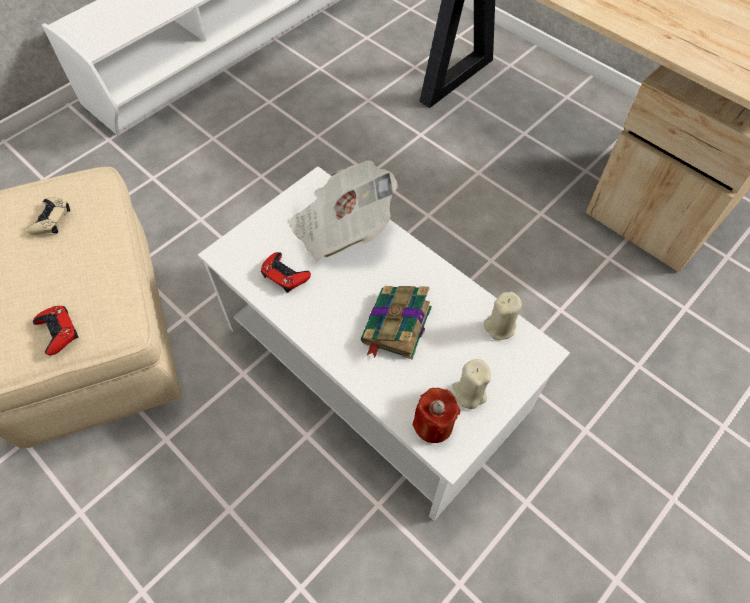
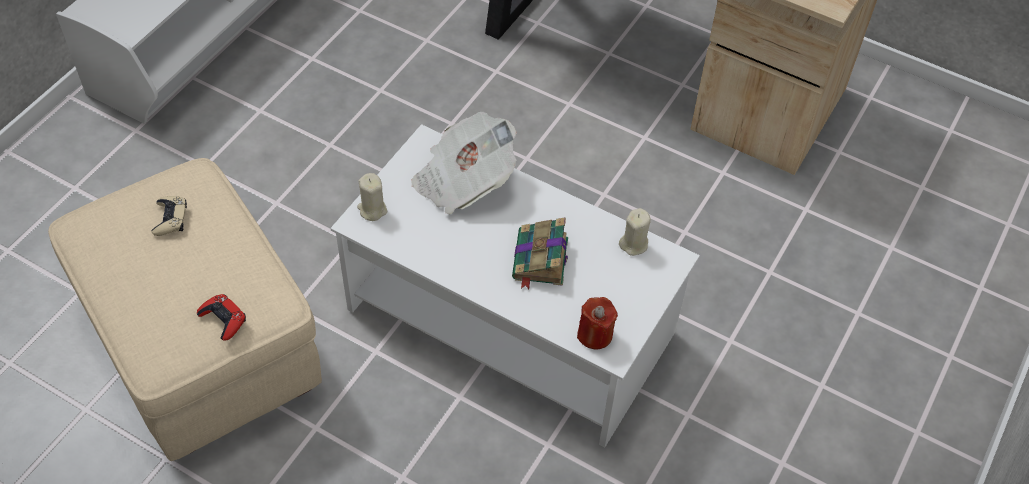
camera: 15 degrees left, 5 degrees down
red game controller [261,252,311,293] -> none
beige candle [452,359,491,409] -> beige candle moved to [357,173,387,221]

